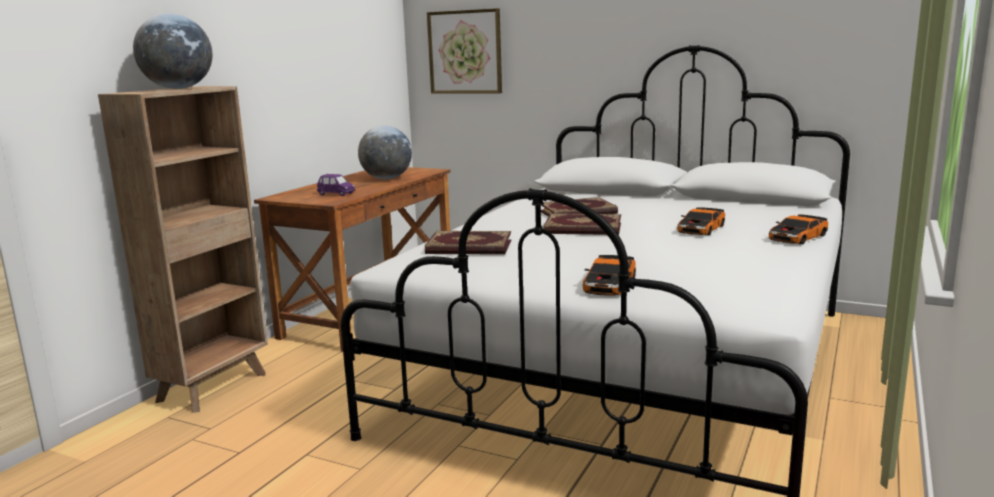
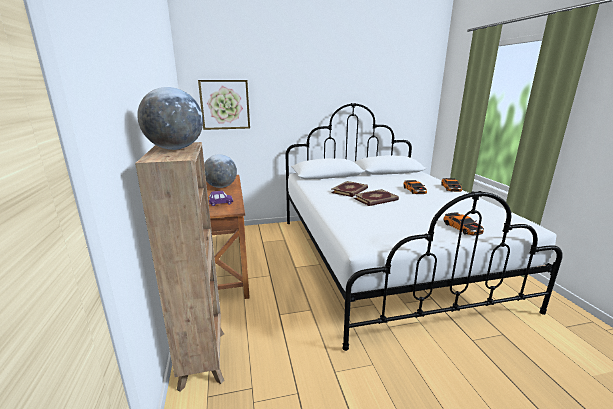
camera: 40 degrees left, 5 degrees up
book [425,231,511,255] -> none

